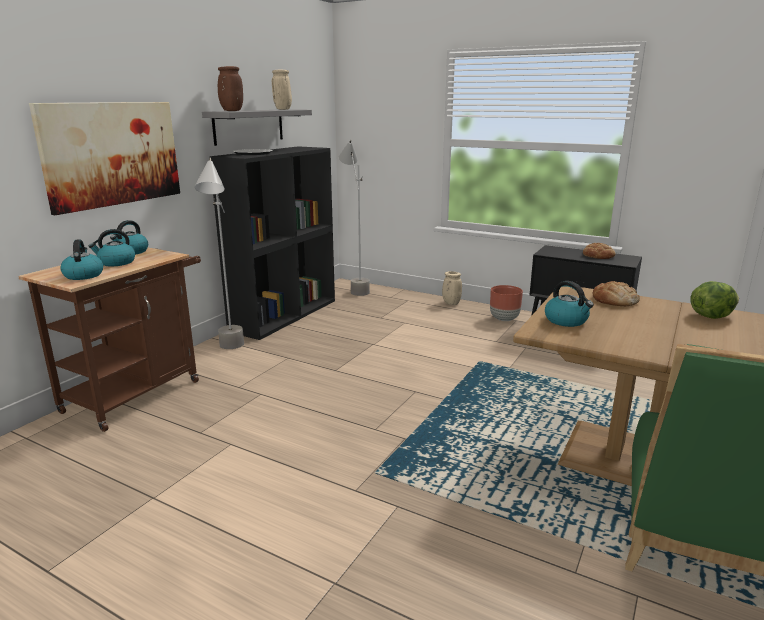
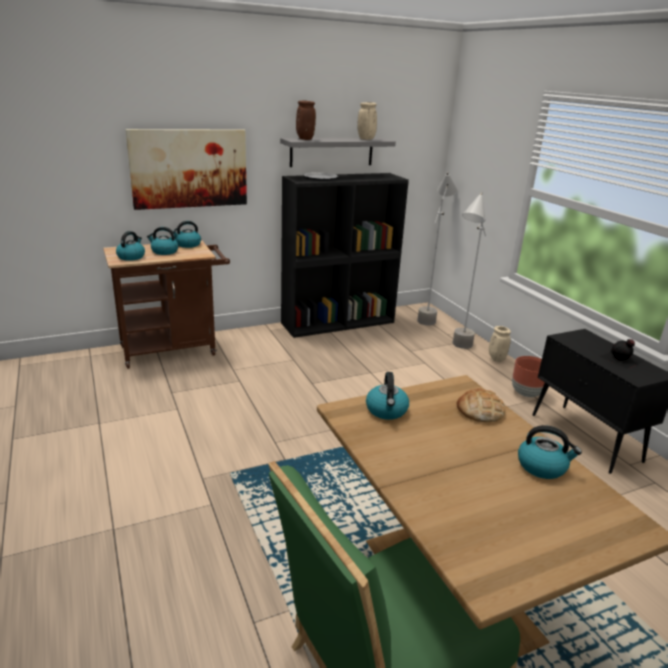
camera: 35 degrees right, 5 degrees up
grey floor lamp [195,158,244,349] -> grey floor lamp moved to [453,192,486,349]
bread [583,243,615,259] -> black bottle [599,339,643,369]
lettuce [691,281,739,319] -> kettle [518,425,582,479]

